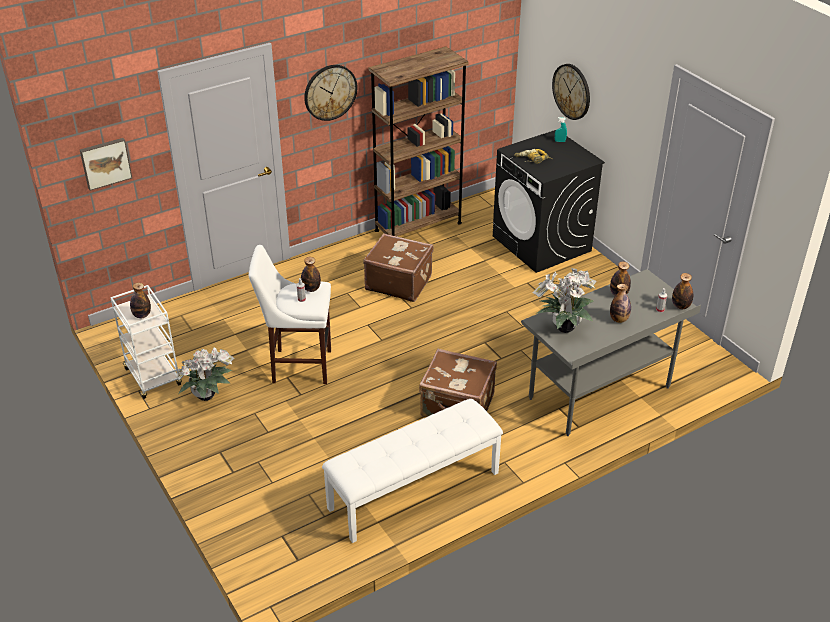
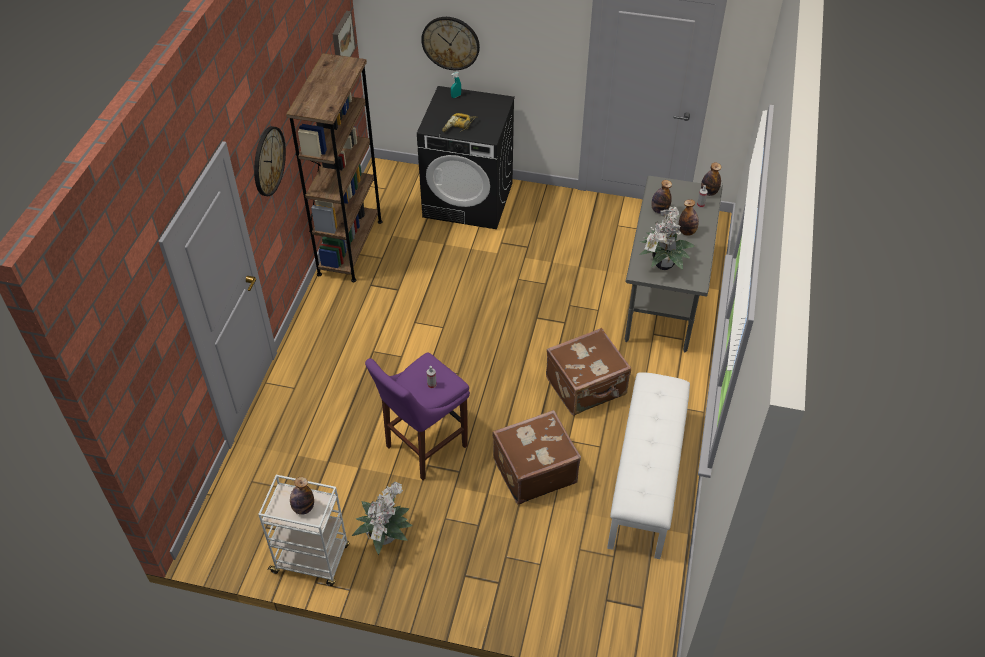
camera: 45 degrees left, 10 degrees up
picture [80,138,132,191] -> picture moved to [332,11,356,57]
white stool [249,245,331,384] -> purple stool [365,353,470,480]
bottle [301,257,321,292] -> none
brown suitcase [363,233,434,302] -> brown suitcase moved to [493,410,581,504]

